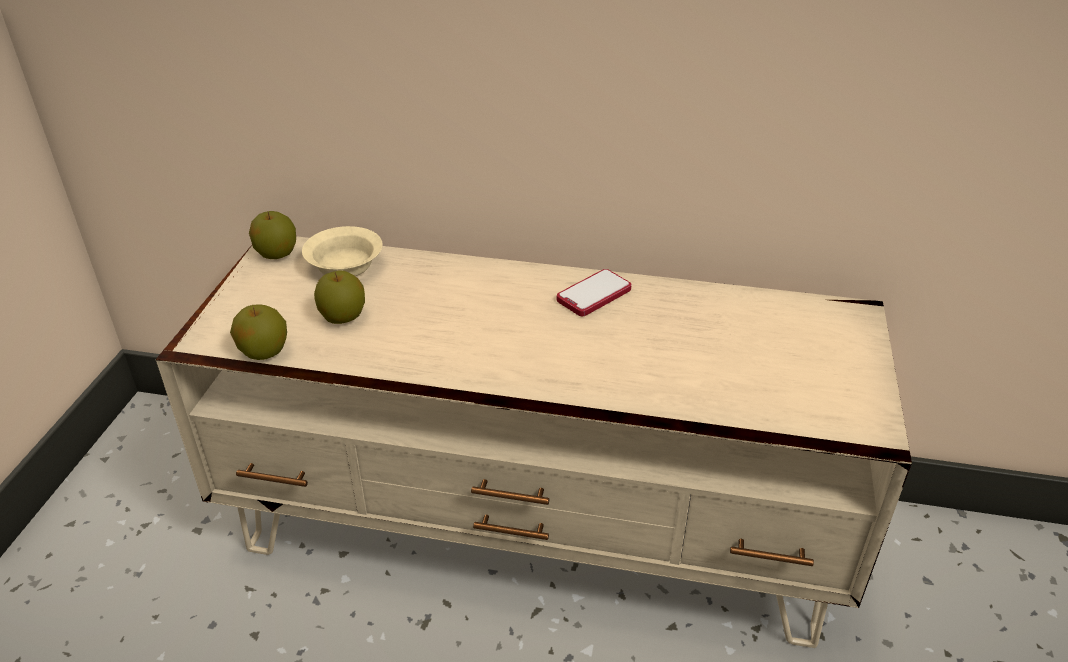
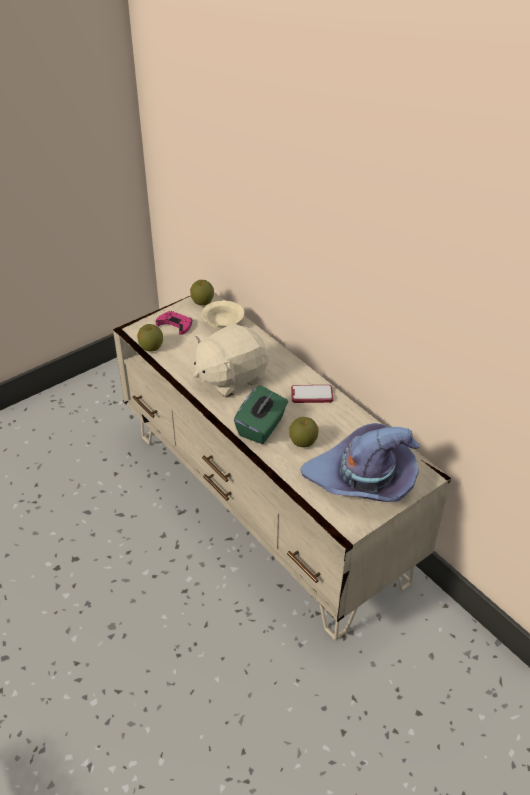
camera: 40 degrees right, 5 degrees up
apple [314,270,365,324] -> apple moved to [289,417,319,447]
none -> pink game controller [156,311,193,335]
none -> beige plush toy [194,324,269,398]
none -> green tissue box [234,385,288,444]
none -> purple hat [300,423,420,502]

